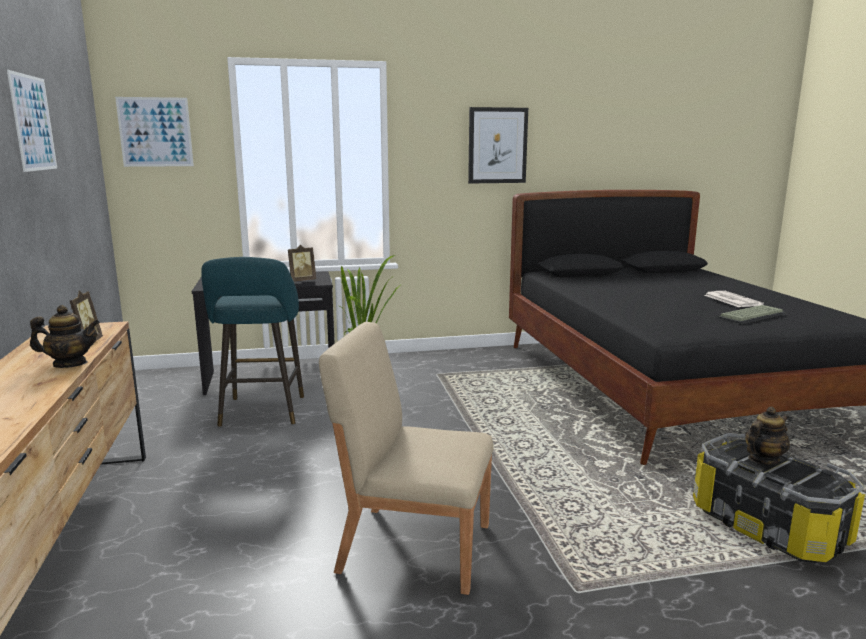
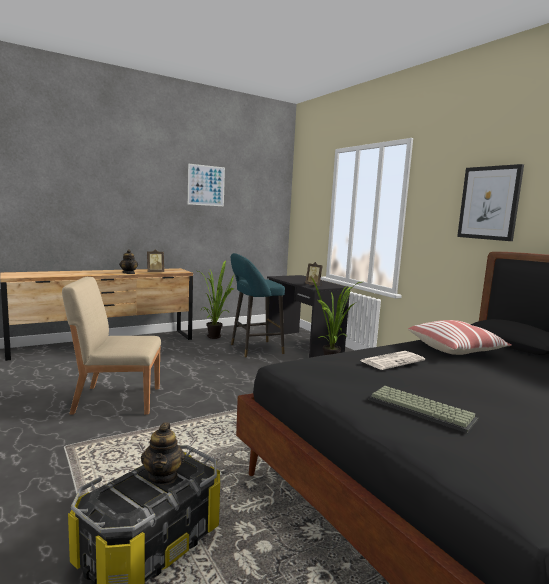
camera: 70 degrees right, 5 degrees down
picture [115,97,194,167] -> none
beige chair [319,322,494,595] -> beige chair turned 90 degrees counterclockwise [62,277,161,415]
newspaper [704,291,764,307] -> newspaper moved to [361,351,425,370]
teapot [745,407,790,465] -> teapot turned 45 degrees clockwise [141,422,185,485]
none -> potted plant [198,261,235,339]
none -> pillow [408,320,512,355]

